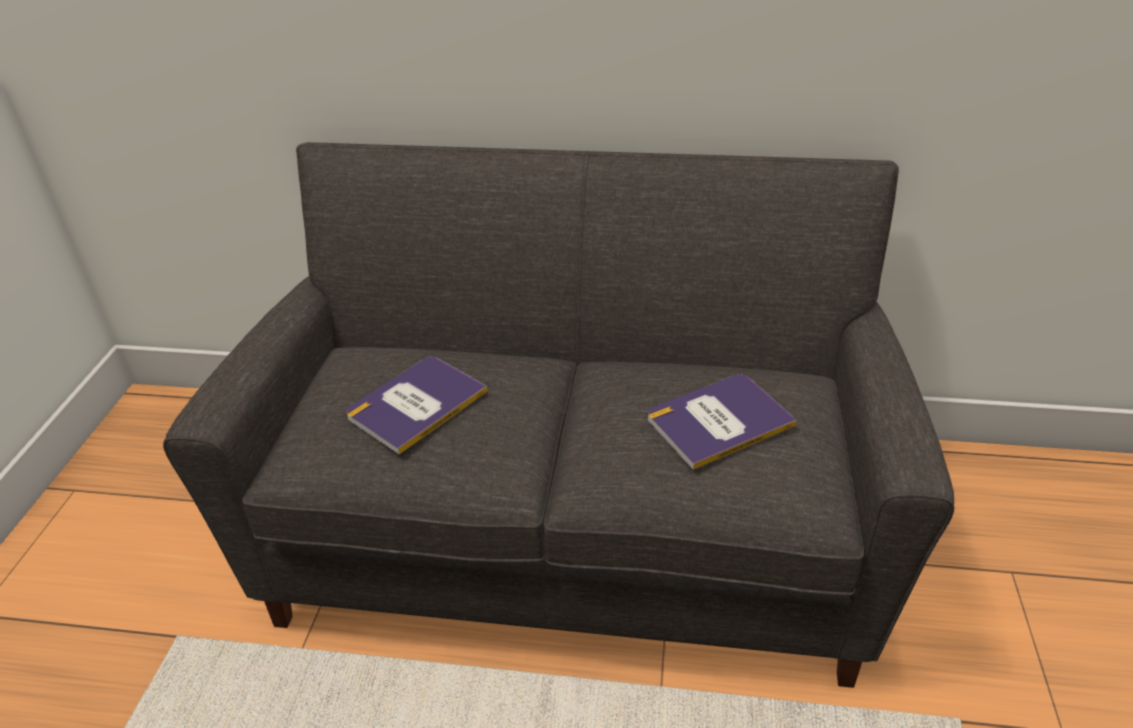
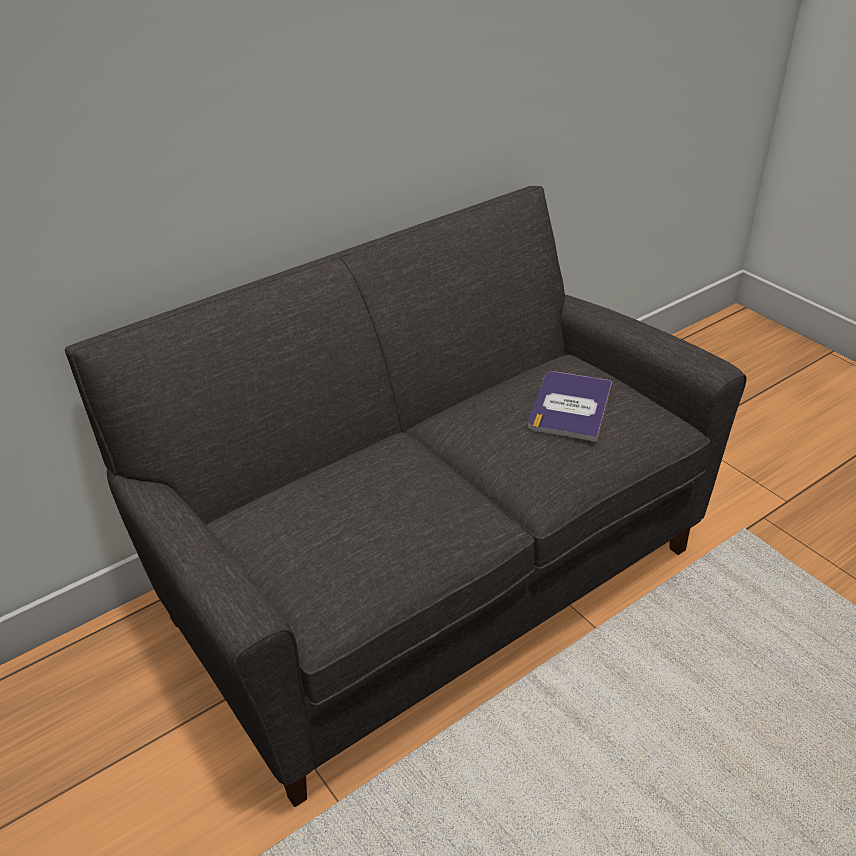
camera: 45 degrees left, 0 degrees up
book [346,357,487,454] -> none

